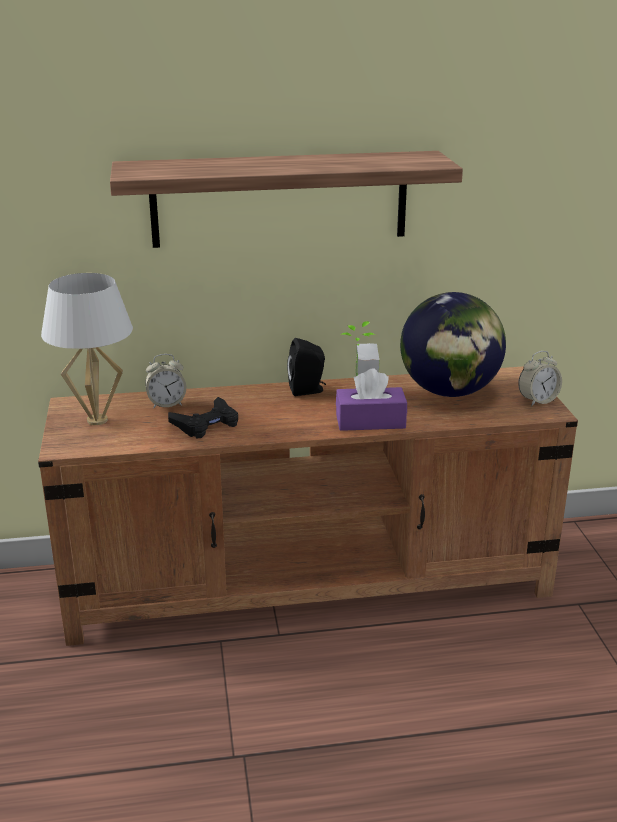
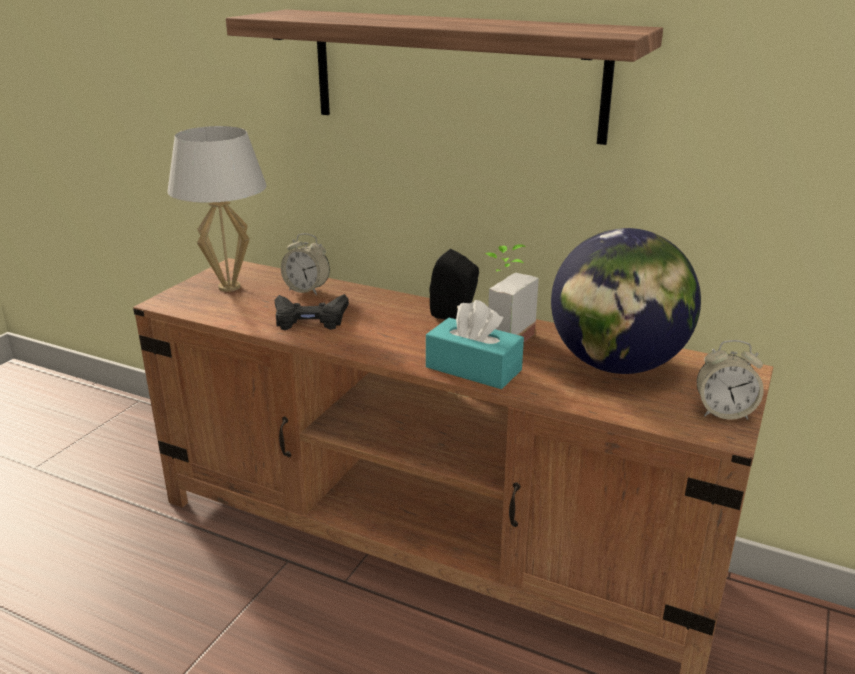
camera: 35 degrees right, 0 degrees up
purple tissue box [336,369,407,431] -> turquoise tissue box [426,300,524,389]

